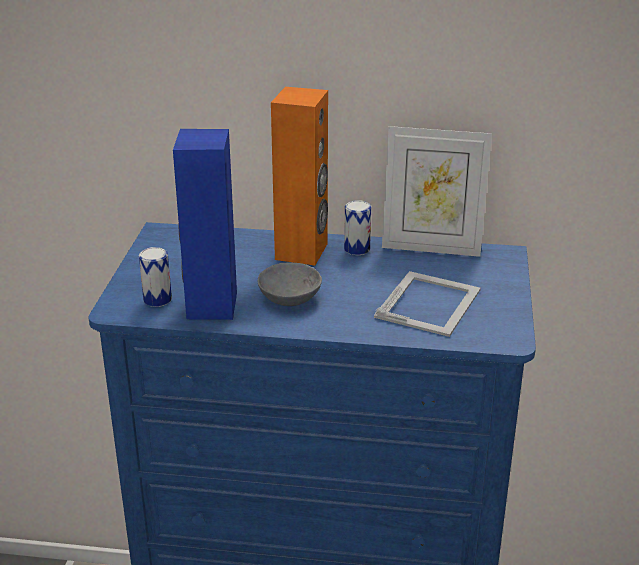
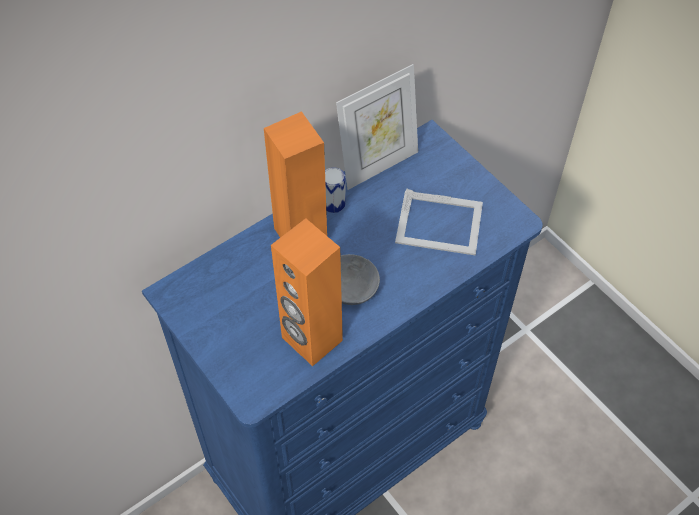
camera: 45 degrees left, 25 degrees up
can [139,247,172,307] -> none
blue speaker [173,129,237,320] -> orange speaker [271,218,343,366]
picture frame [374,271,481,337] -> picture frame turned 120 degrees clockwise [395,188,483,256]

